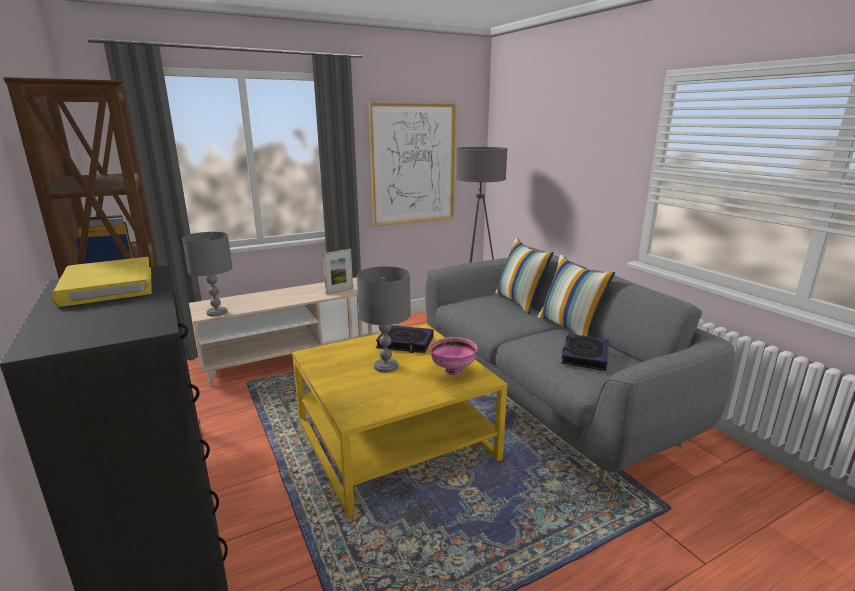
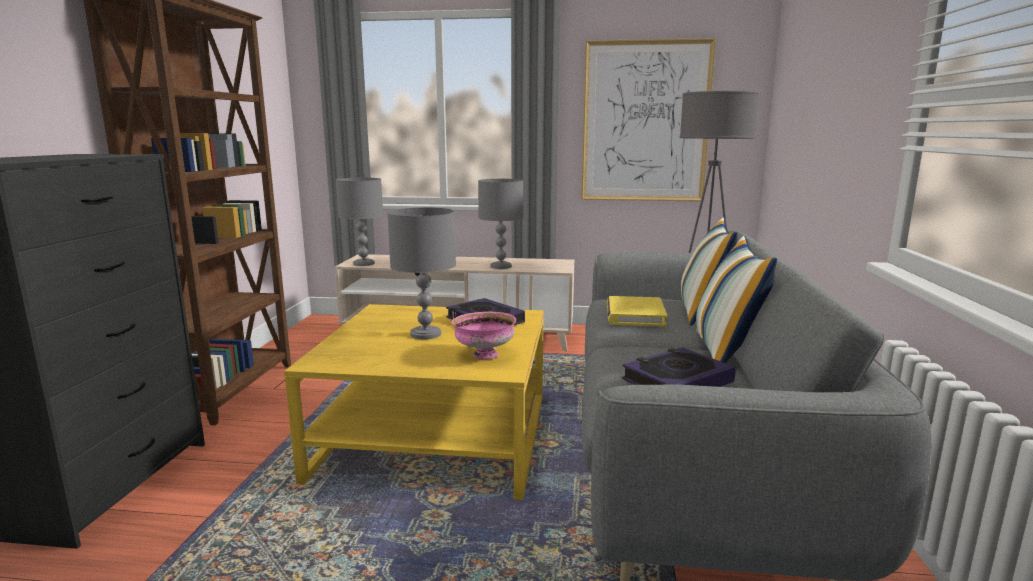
camera: 35 degrees right, 5 degrees down
yellow book [51,257,152,307] -> yellow book moved to [607,296,667,327]
picture frame [323,249,353,295] -> grey table lamp [478,179,523,269]

